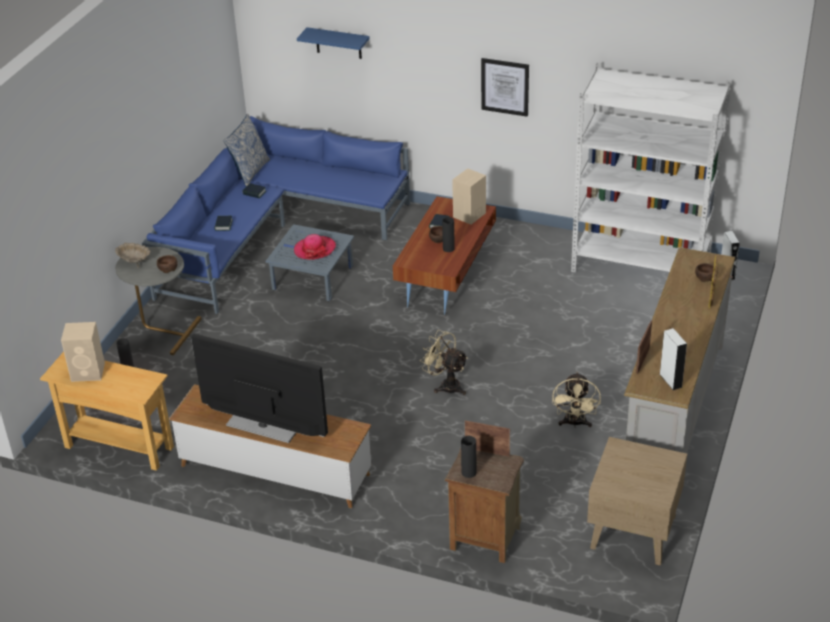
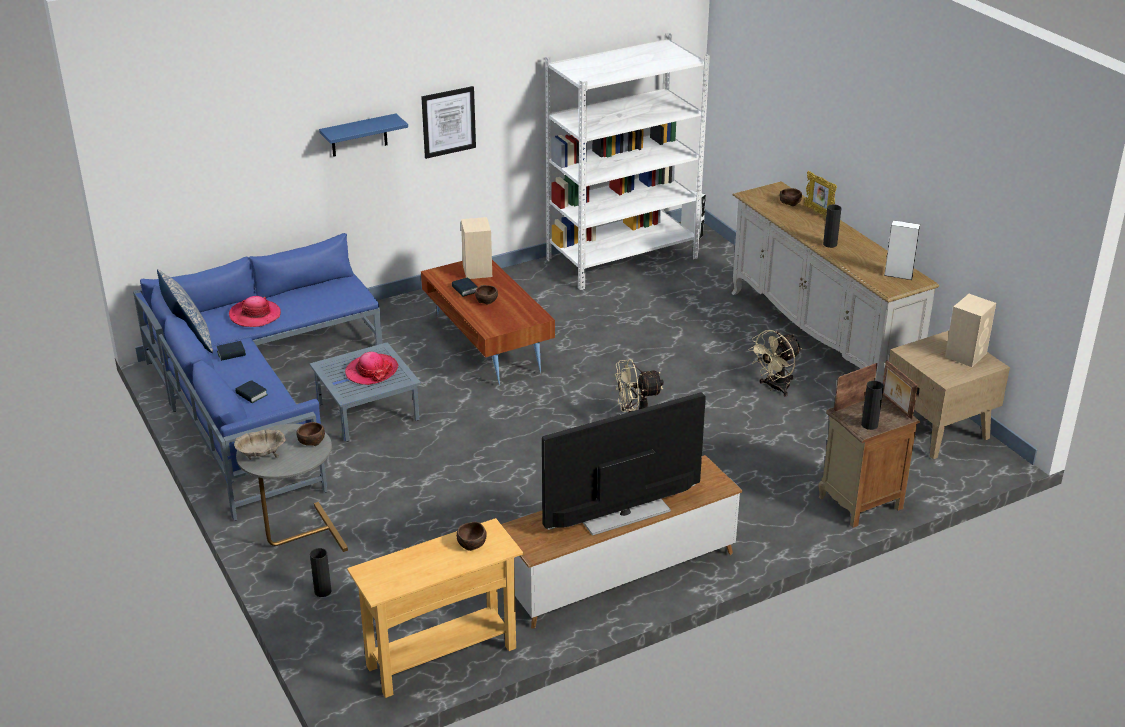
camera: 50 degrees left, 5 degrees down
beige speaker [61,322,105,382] -> beige speaker moved to [945,294,996,367]
blue shelf [297,27,370,59] -> blue shelf moved to [319,113,408,157]
black vase [442,217,455,252] -> black vase moved to [823,204,841,248]
beige fan [552,372,601,428] -> beige fan turned 90 degrees clockwise [749,330,802,397]
picture frame [636,320,652,375] -> picture frame moved to [883,360,918,420]
none -> hat [229,296,281,327]
none -> brown bowl [456,522,487,551]

